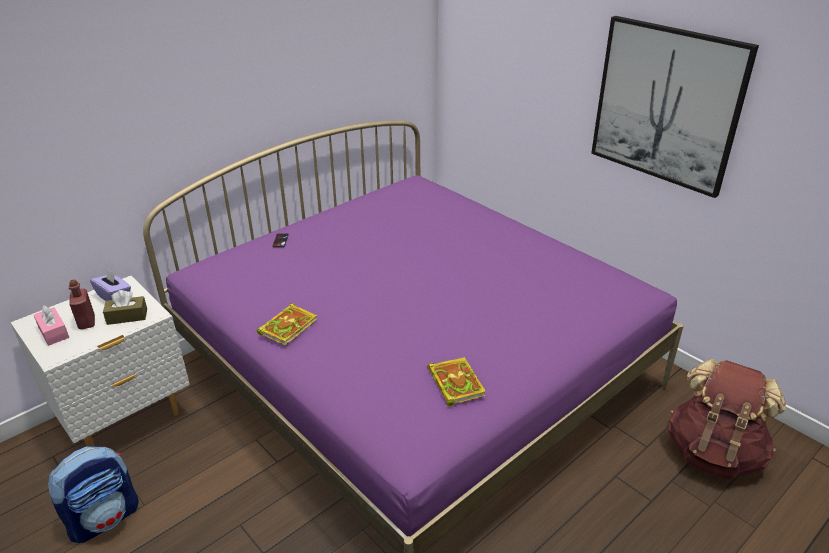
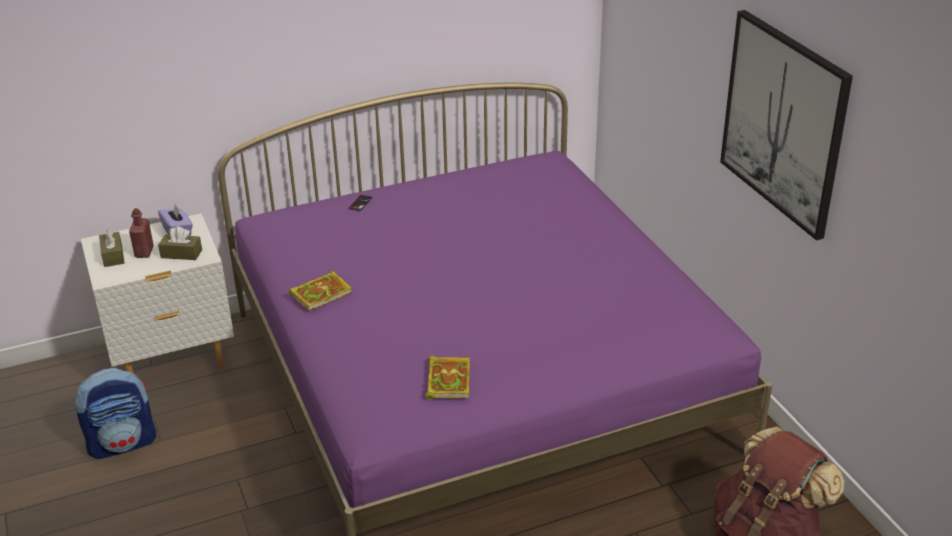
camera: 20 degrees right, 0 degrees up
pink tissue box [34,305,69,346] -> brown tissue box [99,228,125,267]

